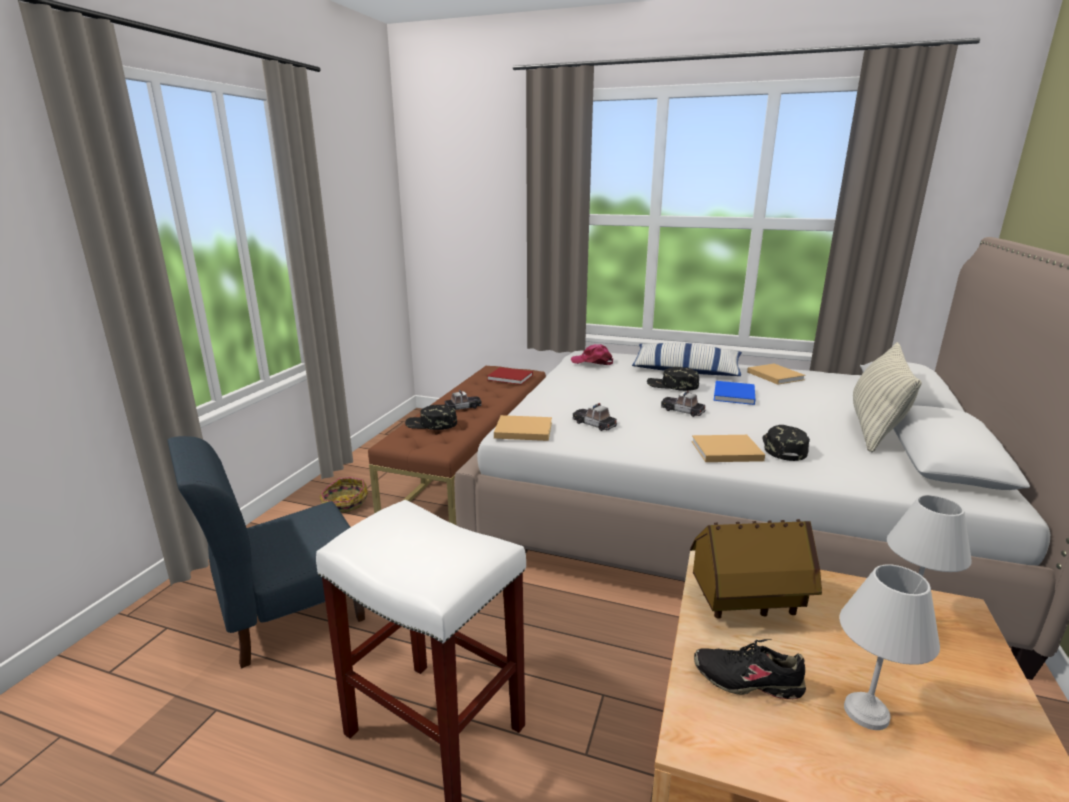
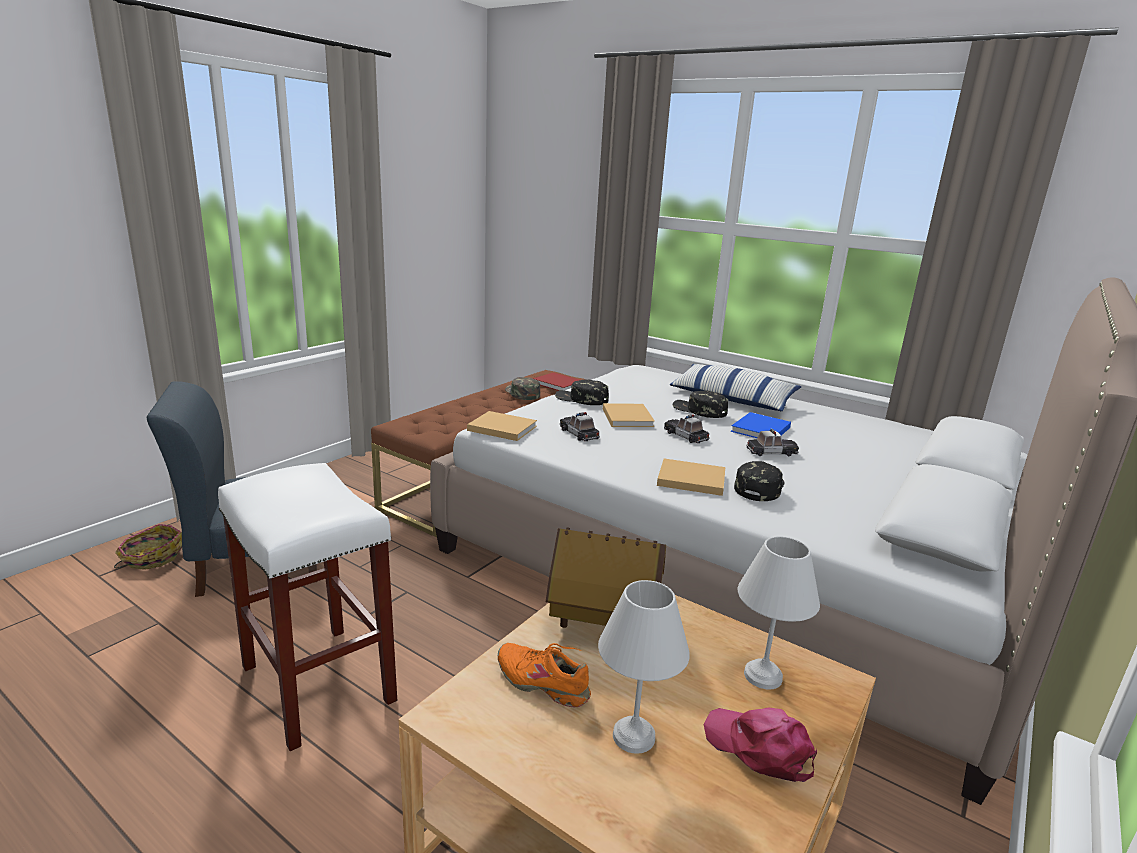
camera: 15 degrees right, 0 degrees up
basket [319,477,368,512] -> basket moved to [114,524,182,570]
black cap [405,405,457,430] -> black cap moved to [555,379,609,405]
toy car [444,390,482,410] -> toy car moved to [746,428,799,456]
pink cap [571,344,613,365] -> pink cap moved to [704,707,817,782]
black shoe [694,639,806,699] -> orange shoe [498,643,591,707]
beige book [747,364,806,385] -> beige book moved to [603,403,655,427]
pillow [853,342,922,452] -> none
none -> green cap [505,377,540,400]

